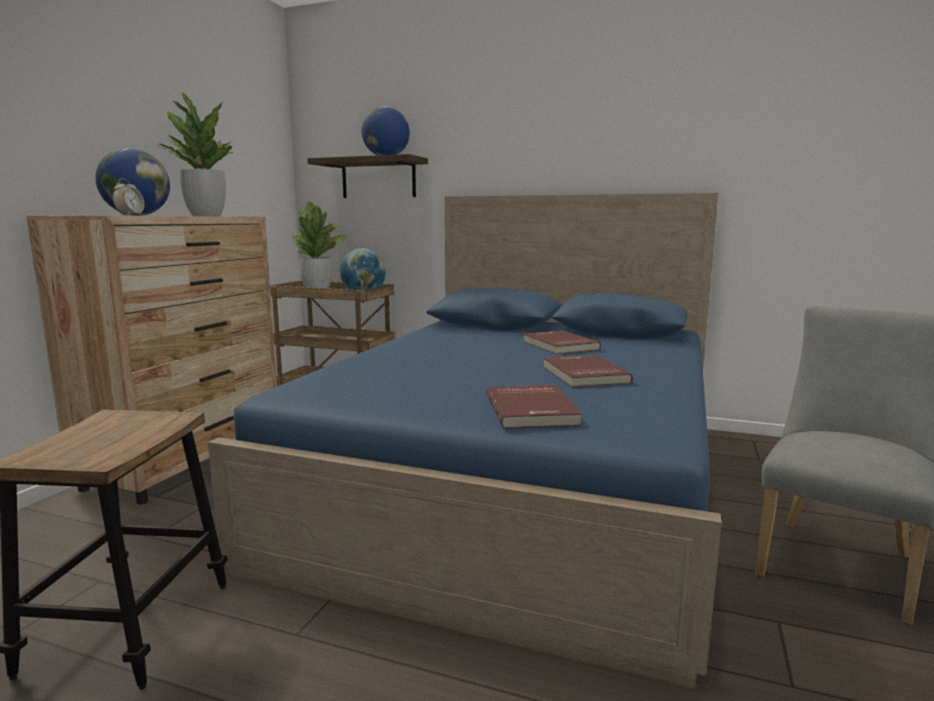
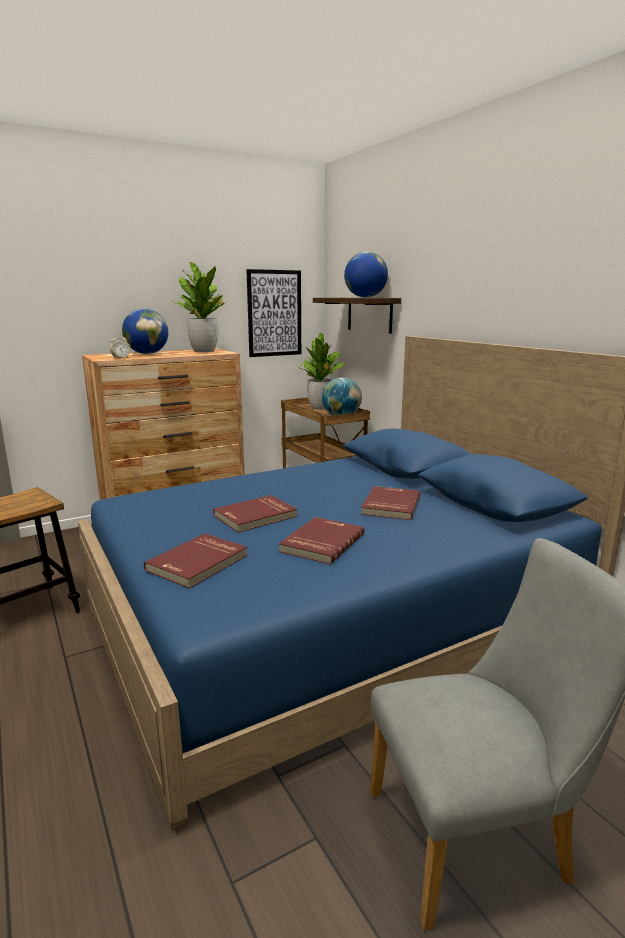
camera: 40 degrees right, 5 degrees up
none -> red book [213,495,298,533]
none -> picture [246,269,301,357]

